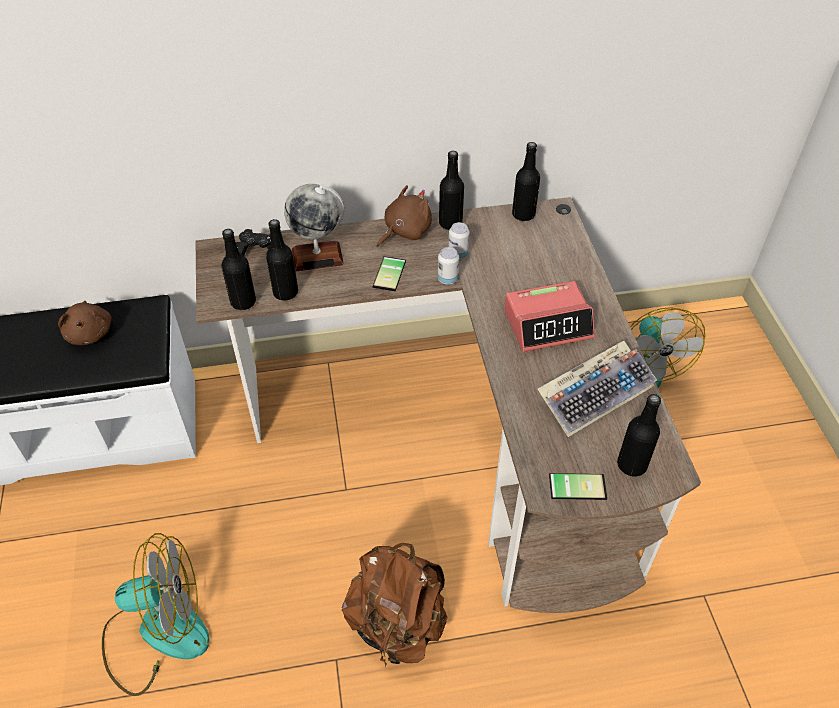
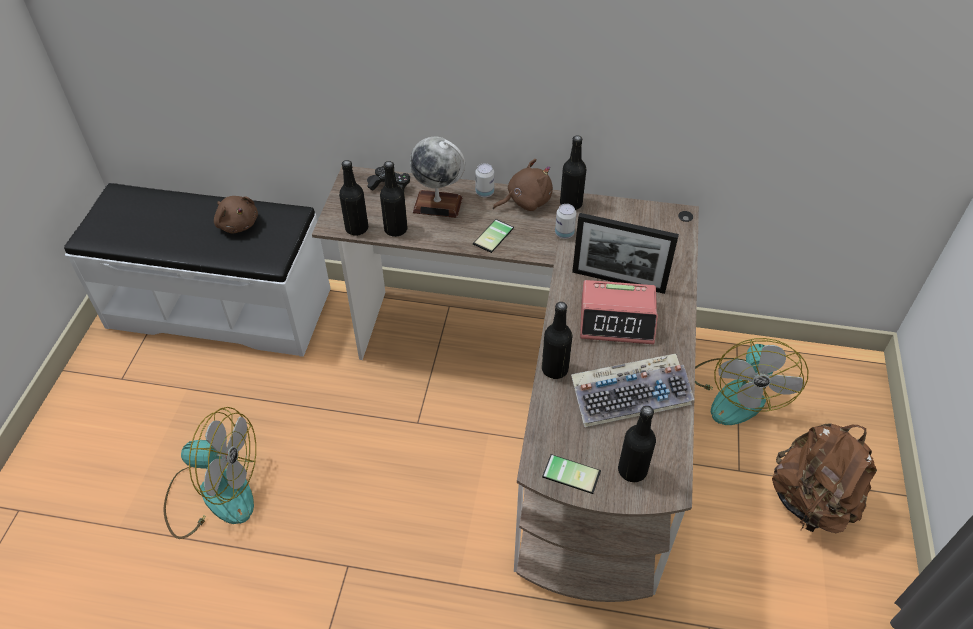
camera: 20 degrees right, 0 degrees up
brown plush toy [58,301,112,345] -> brown plush toy turned 45 degrees counterclockwise [214,196,258,234]
brown backpack [342,543,447,667] -> brown backpack moved to [772,424,877,533]
can [438,247,459,285] -> can moved to [475,163,494,198]
black bottle [512,142,540,221] -> black bottle moved to [542,302,573,379]
none -> picture frame [572,213,679,294]

